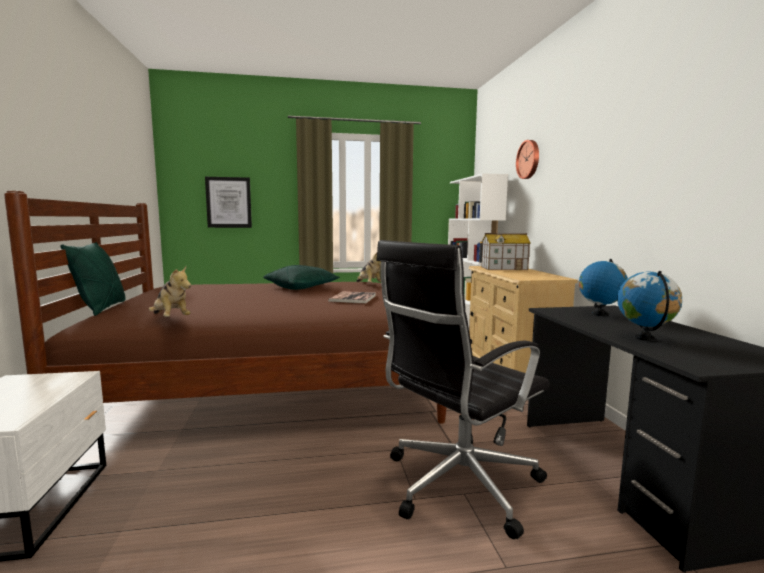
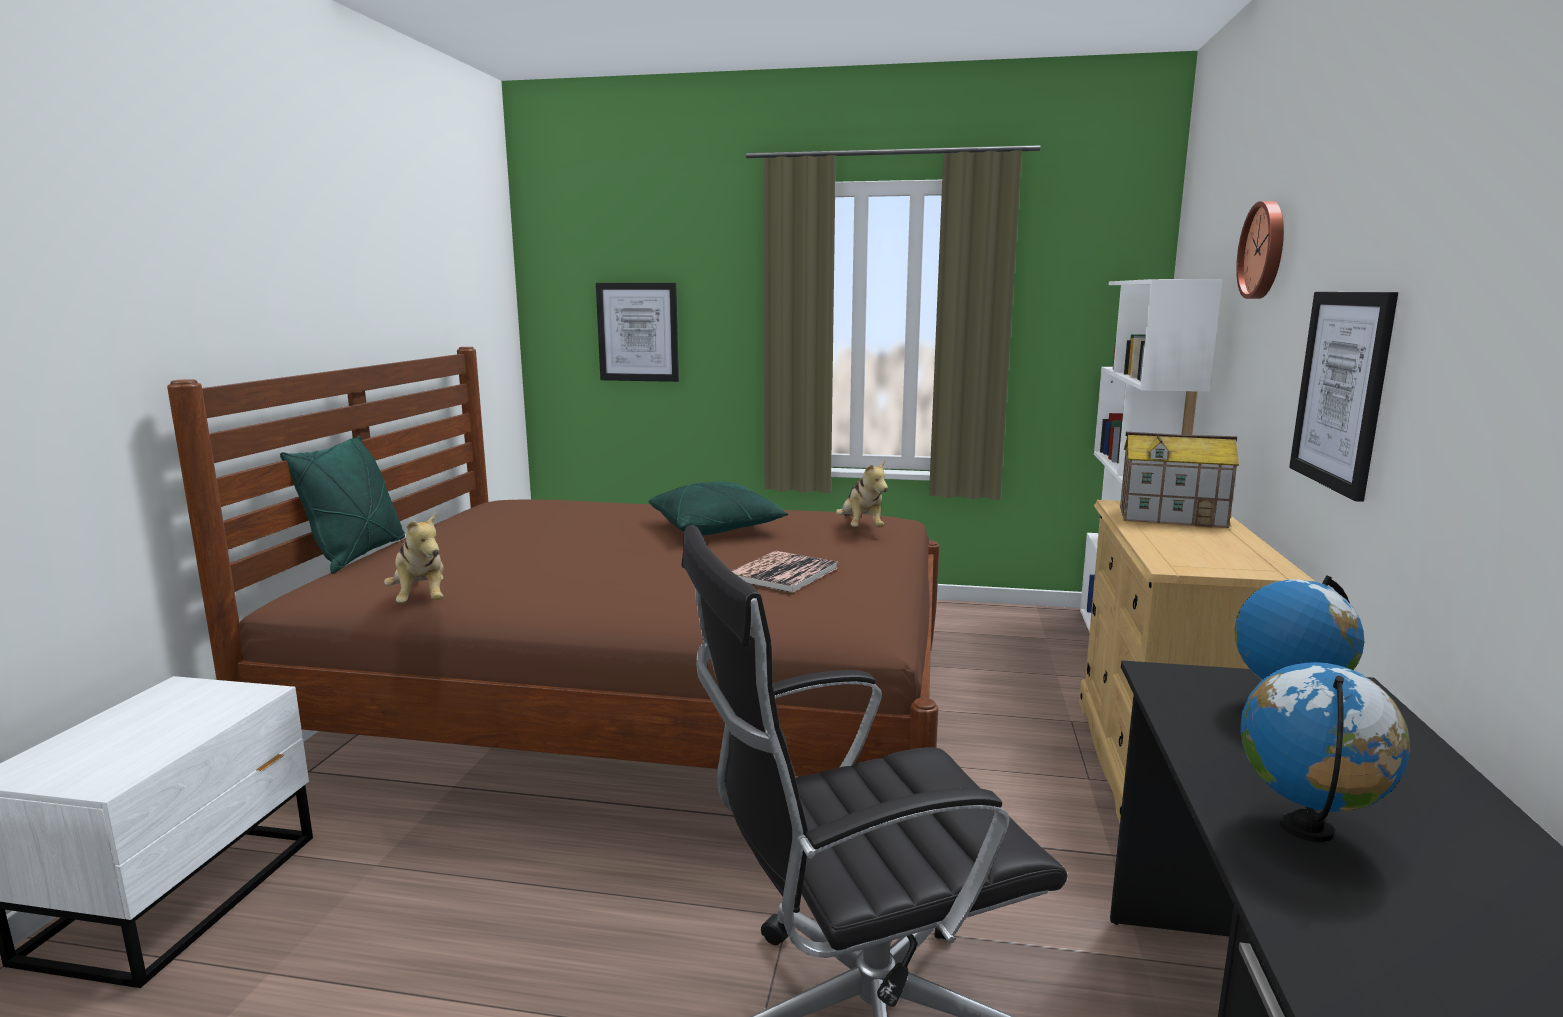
camera: 20 degrees right, 5 degrees up
none -> picture [1289,292,1398,502]

